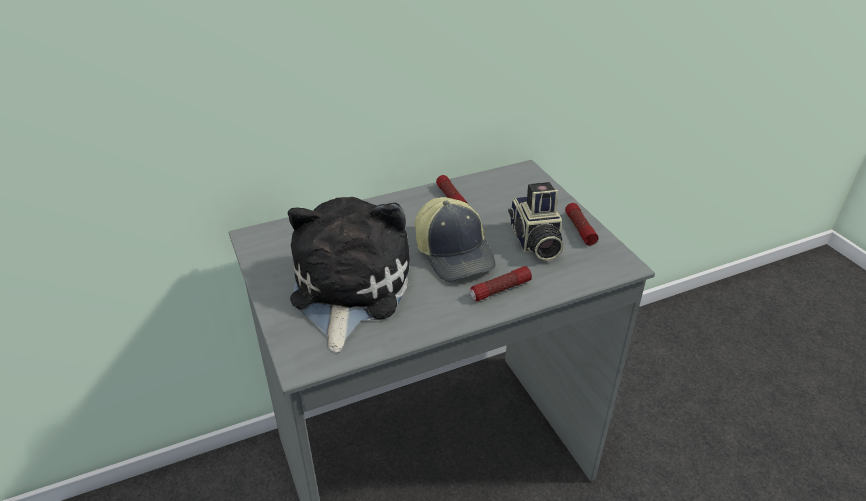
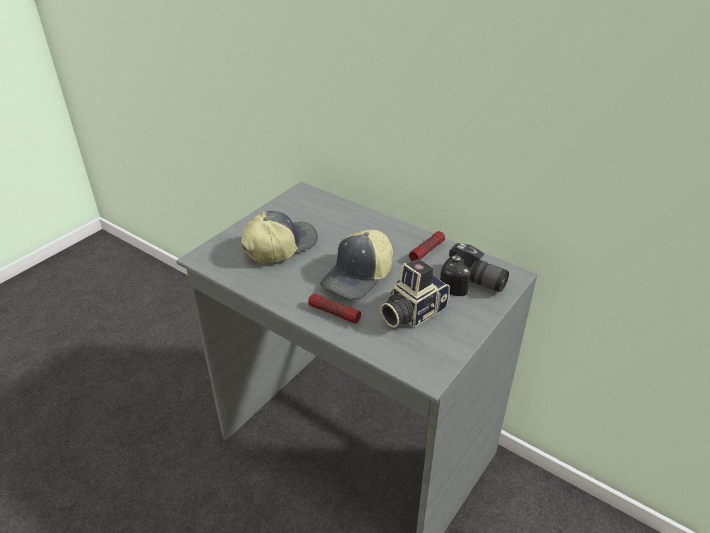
camera: 60 degrees right, 0 degrees up
plush toy [288,197,410,352] -> cap [241,211,318,264]
flashlight [565,203,598,245] -> none
none -> camera [440,243,509,296]

